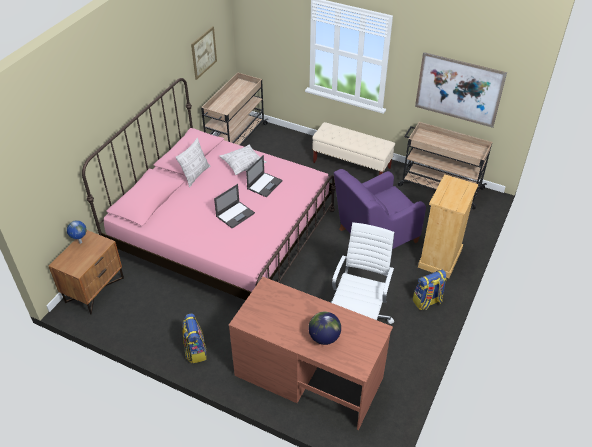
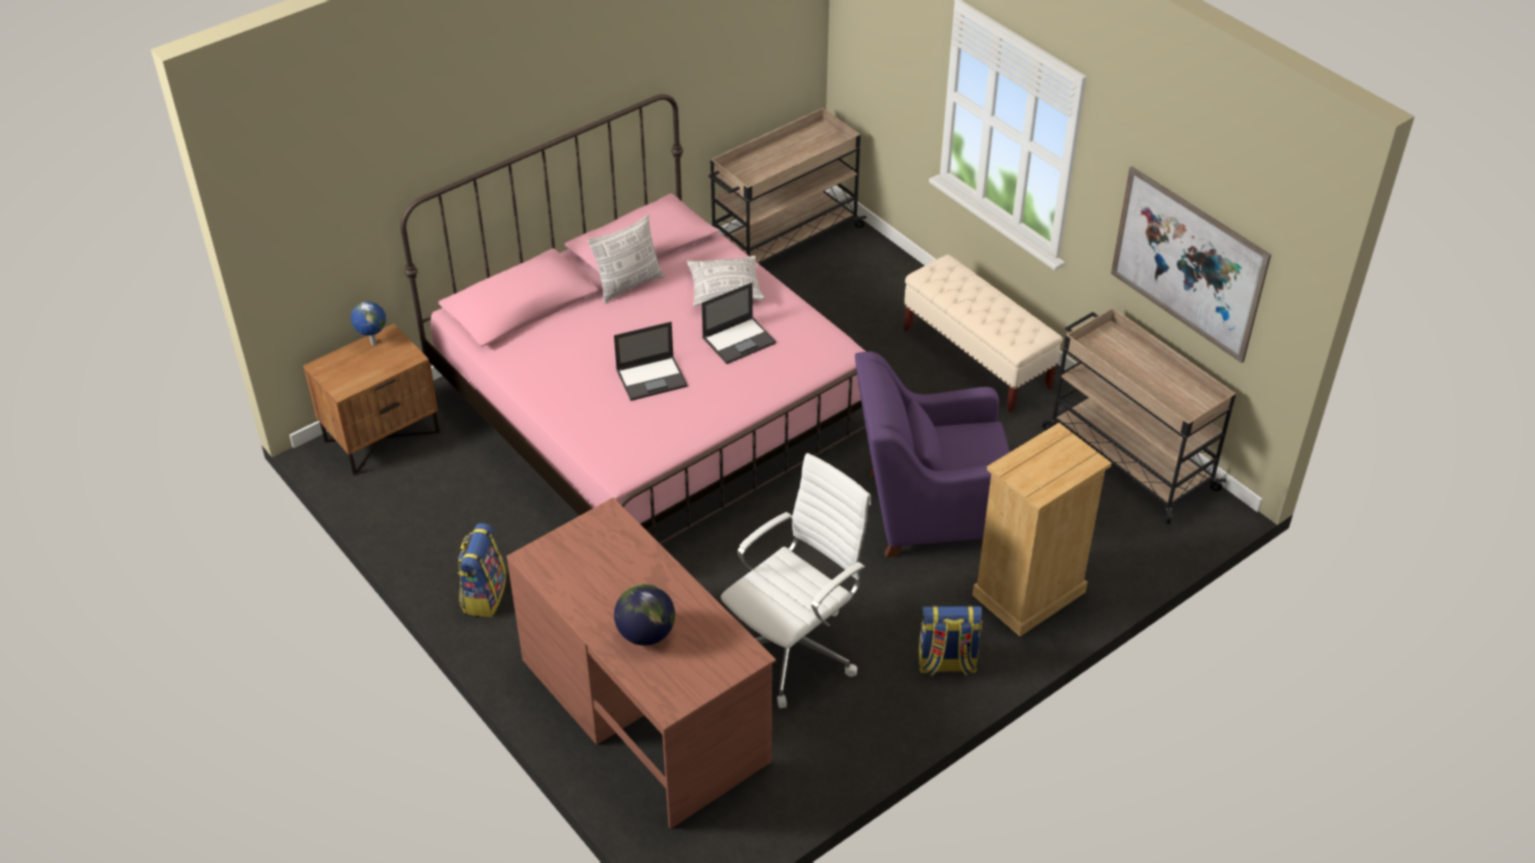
camera: 25 degrees right, 0 degrees up
picture [191,26,217,80] -> none

